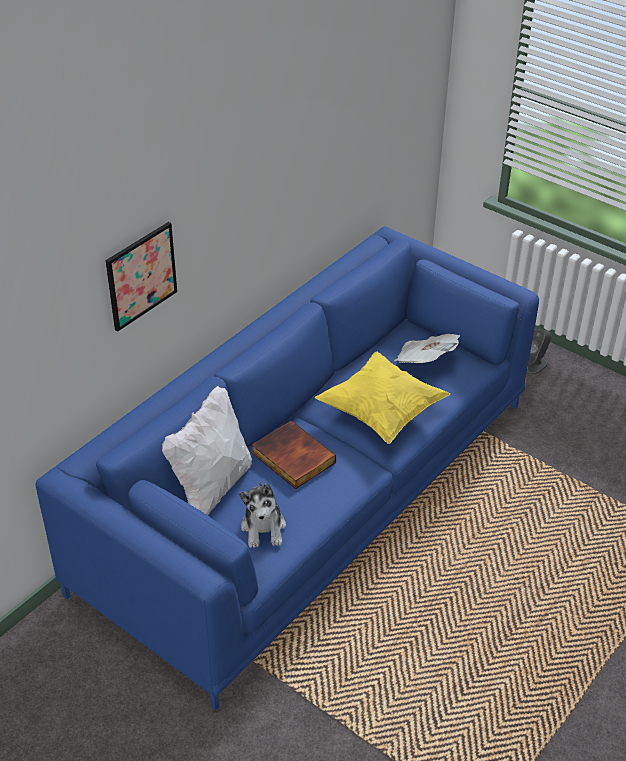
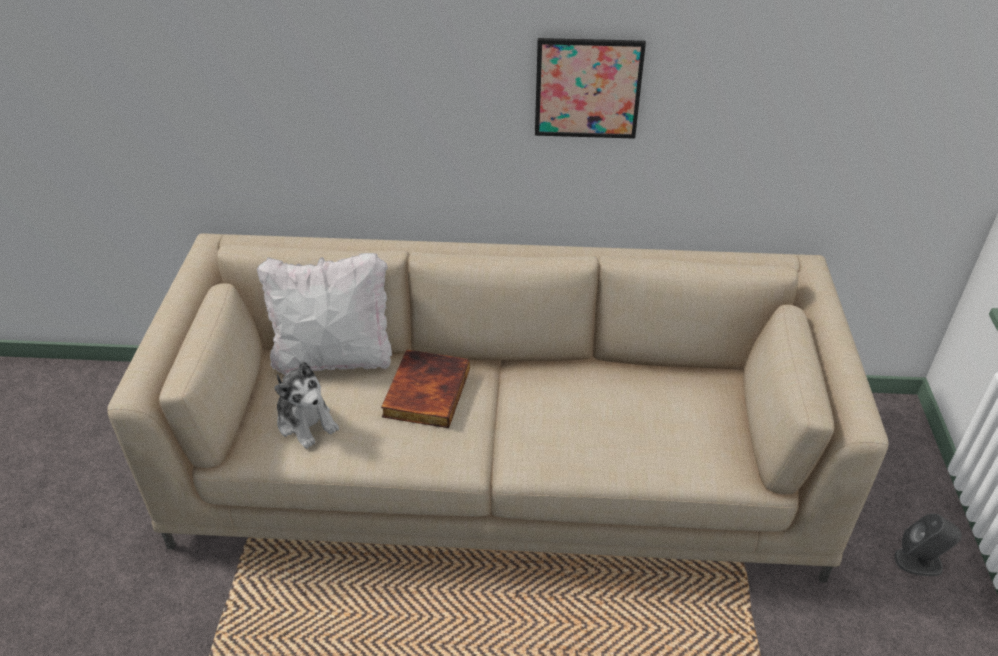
camera: 55 degrees right, 0 degrees up
blue sofa [35,226,539,710] -> beige sofa [107,233,889,583]
picture [106,222,177,331] -> picture moved to [535,38,646,139]
plush toy [239,482,286,548] -> plush toy turned 90 degrees counterclockwise [274,362,339,449]
yellow pillow [315,351,450,444] -> none
newspaper [394,334,460,363] -> none

